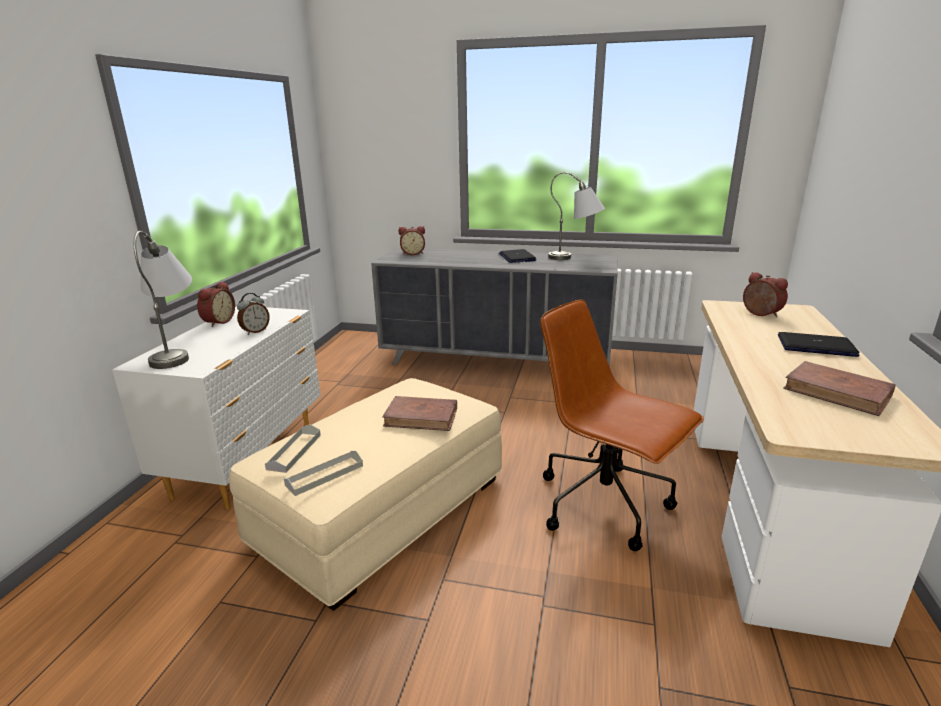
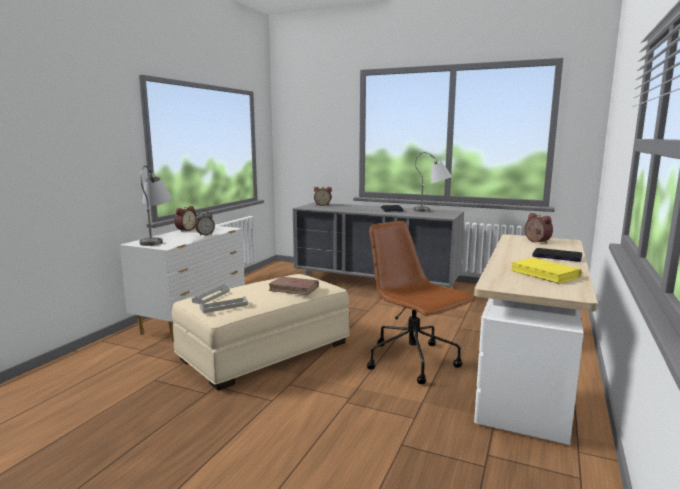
camera: 10 degrees right, 10 degrees down
brown book [783,361,896,416] -> yellow book [510,258,582,284]

